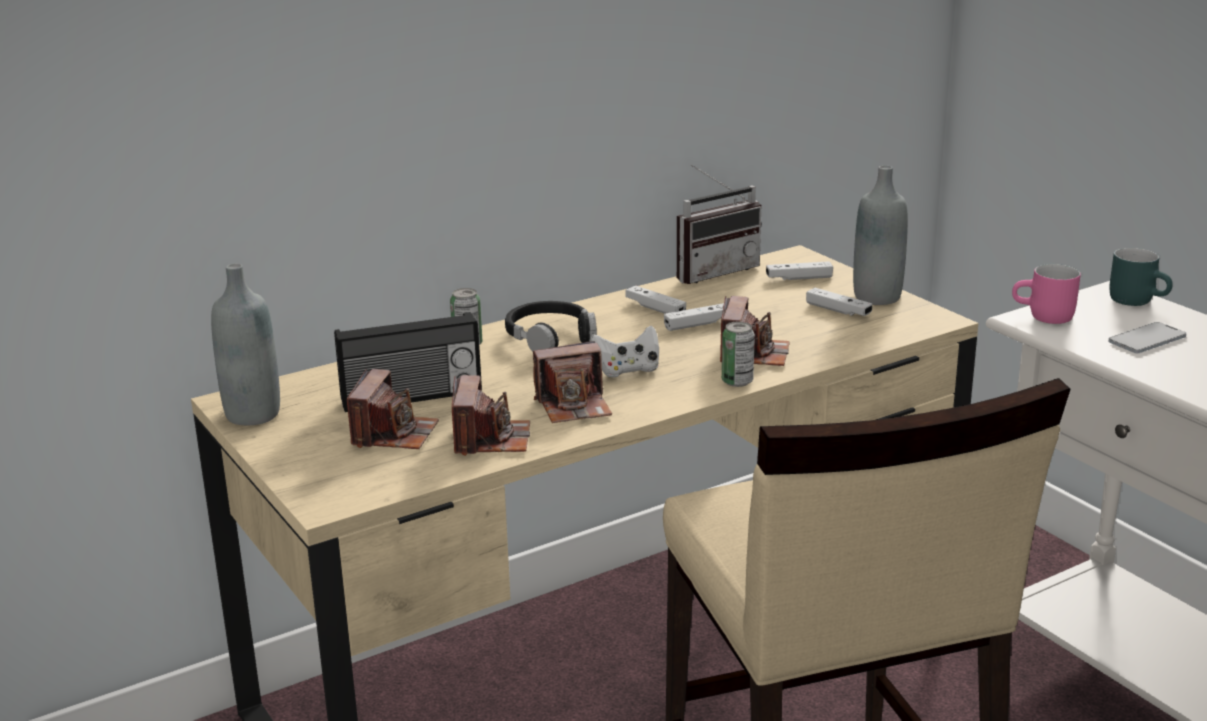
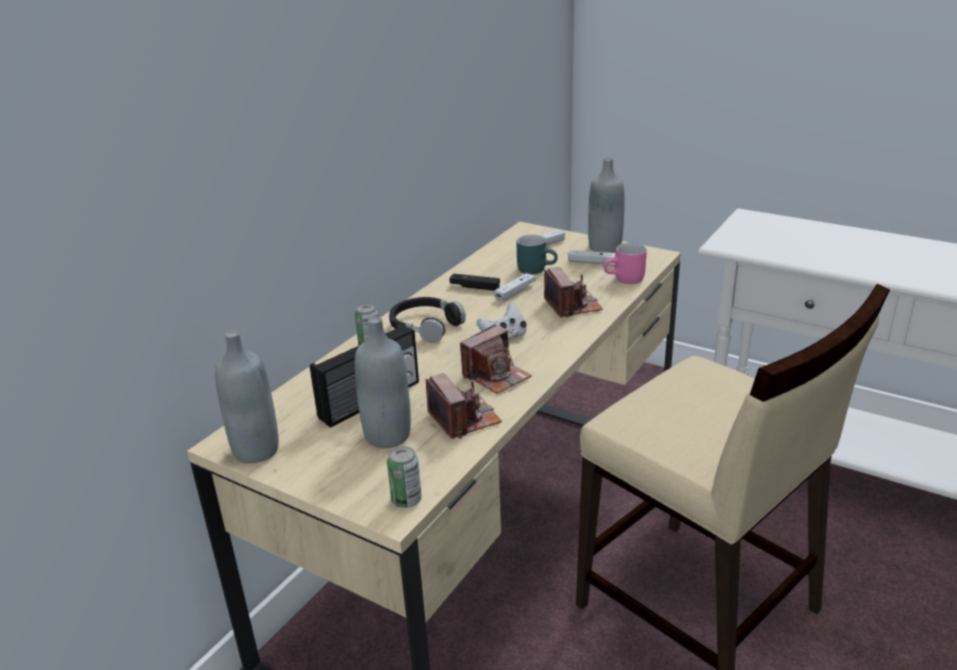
camera: 25 degrees left, 5 degrees up
camera [347,369,439,449] -> grey bottle [355,316,411,448]
white game controller [625,286,686,314] -> black game controller [450,273,500,291]
radio [677,164,762,284] -> none
can [722,322,755,387] -> can moved to [387,446,422,508]
pink mug [1012,264,1081,324] -> pink mug moved to [604,243,647,284]
phone [1108,322,1186,353] -> none
turquoise mug [1110,248,1173,306] -> turquoise mug moved to [517,235,558,275]

